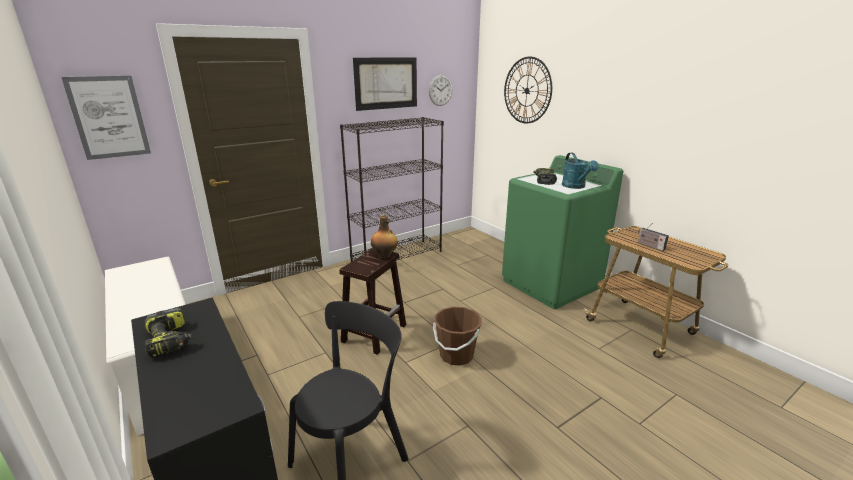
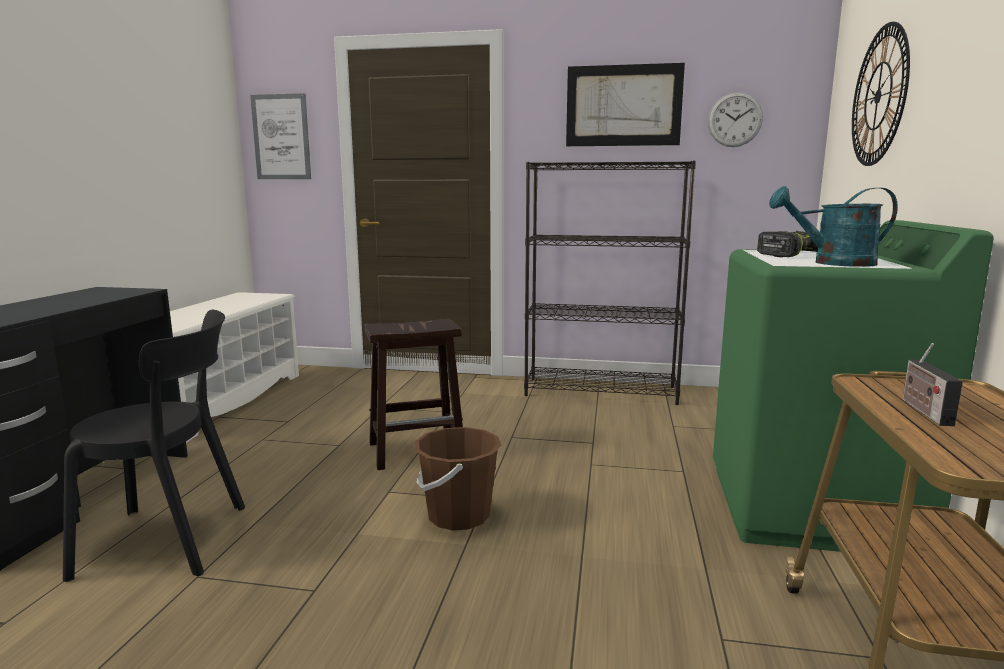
camera: 45 degrees right, 10 degrees down
power drill [145,308,193,358] -> none
bottle [371,215,398,258] -> none
turquoise watering can [562,153,599,189] -> turquoise watering can turned 60 degrees clockwise [769,186,898,267]

